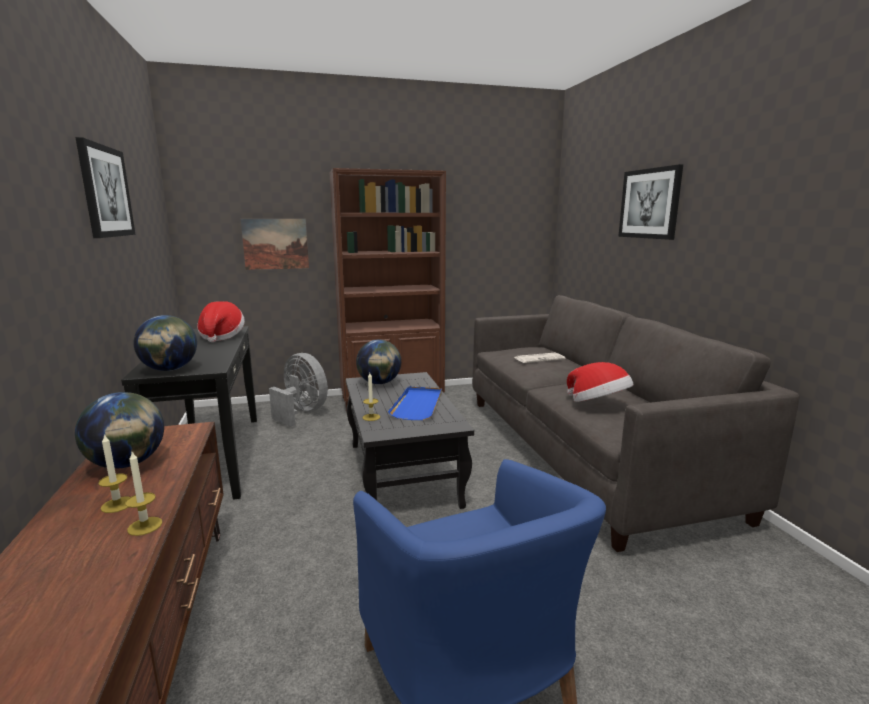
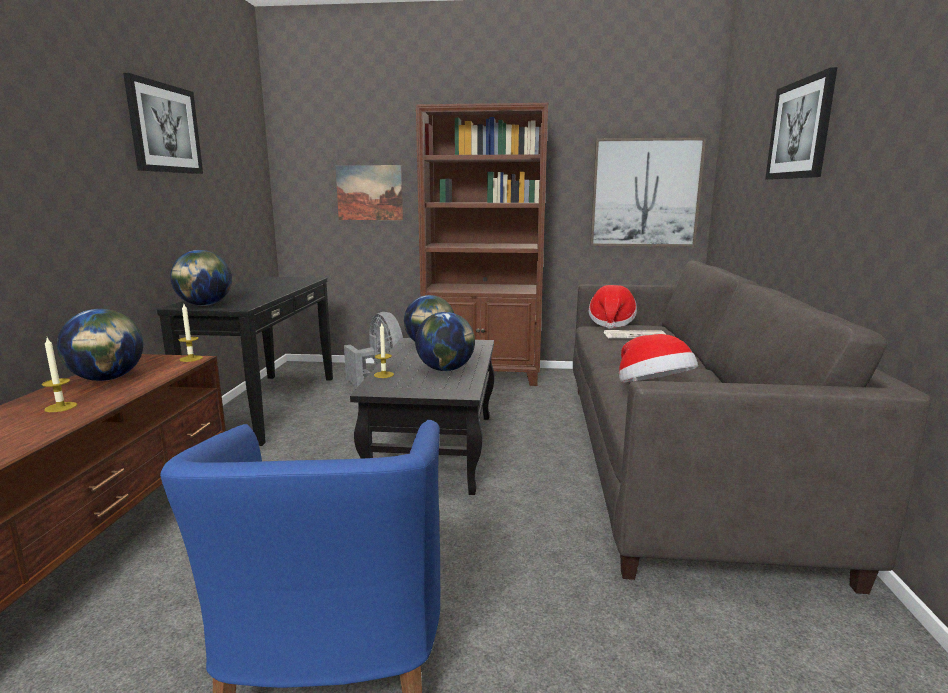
camera: 20 degrees right, 0 degrees up
candle [125,452,162,536] -> candle moved to [179,304,203,362]
hat [197,301,245,342] -> hat moved to [589,285,637,329]
blue tray [388,386,442,420] -> globe [415,312,475,371]
none -> picture [590,138,706,247]

